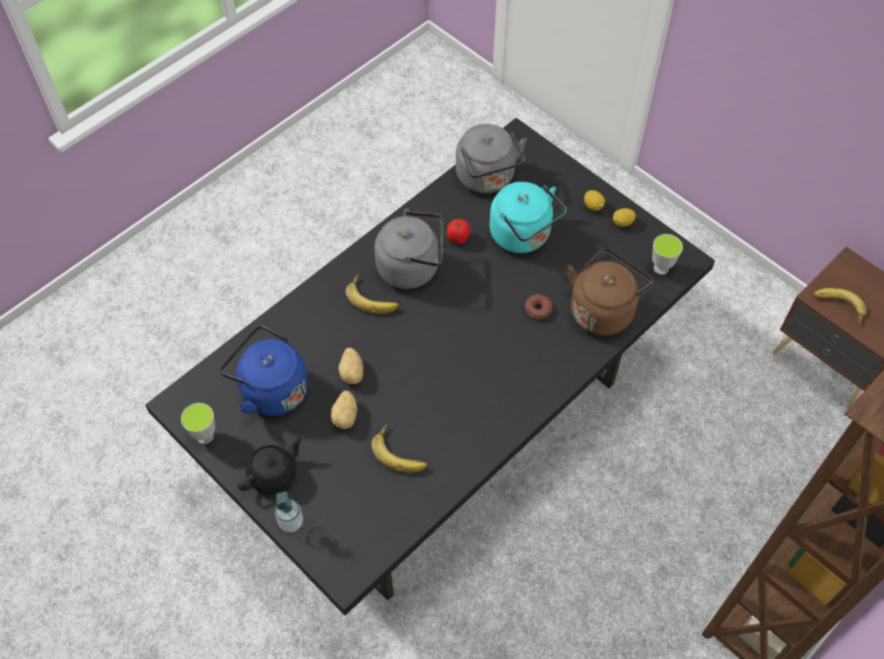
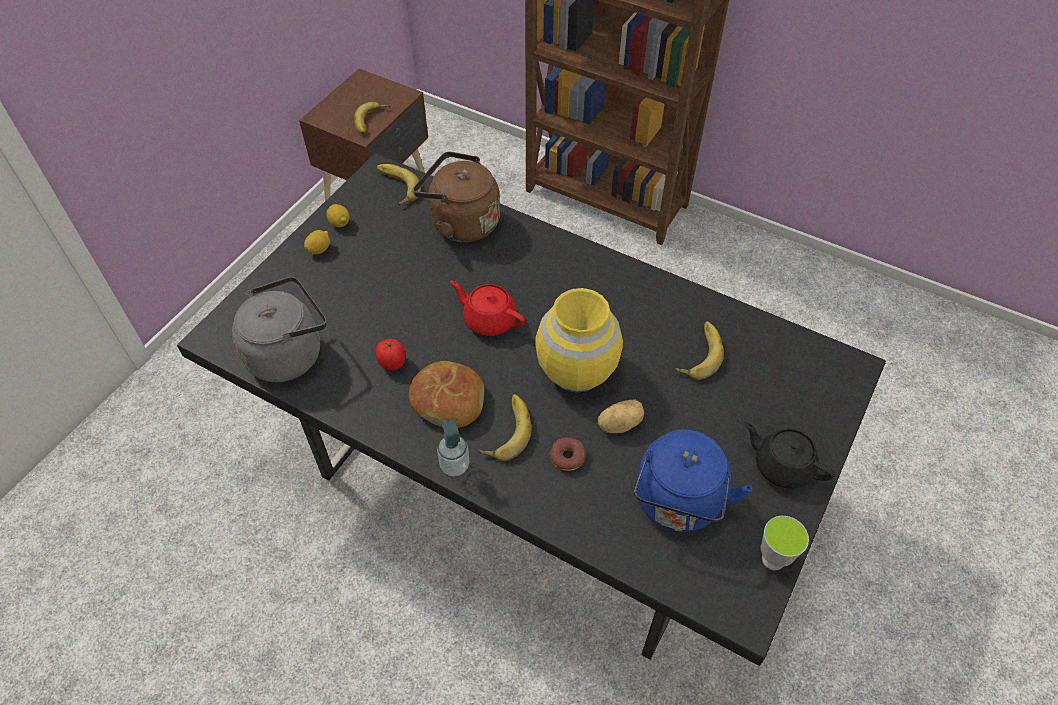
camera: 105 degrees left, 5 degrees down
soap dispenser [275,492,303,532] -> soap dispenser moved to [437,420,470,476]
potato [331,391,357,429] -> none
grey kettle [375,208,443,289] -> bread [409,361,484,428]
turquoise kettle [490,182,567,253] -> none
donut [525,294,553,319] -> donut moved to [550,438,586,471]
cup [652,234,683,275] -> banana [377,164,421,205]
none -> red teapot [450,281,525,336]
none -> yellow vase [535,288,623,392]

